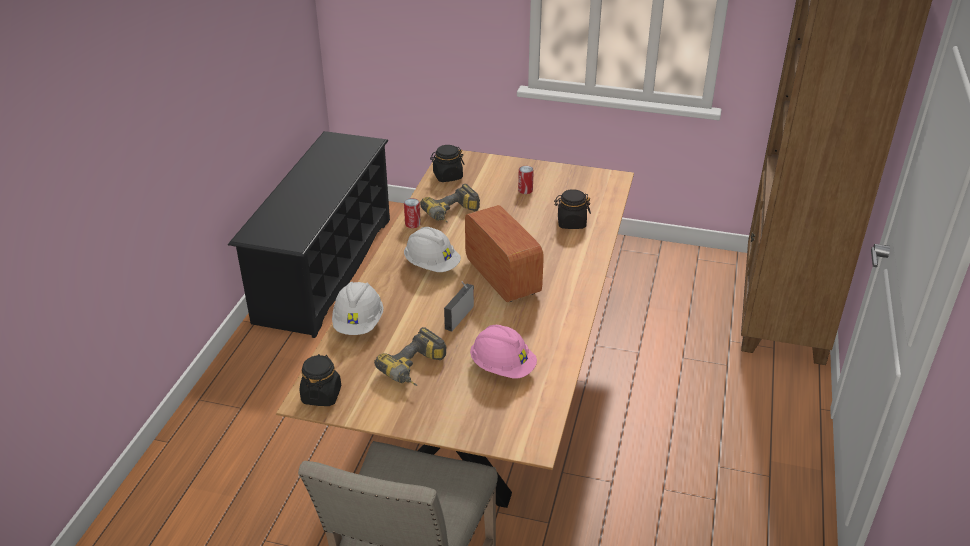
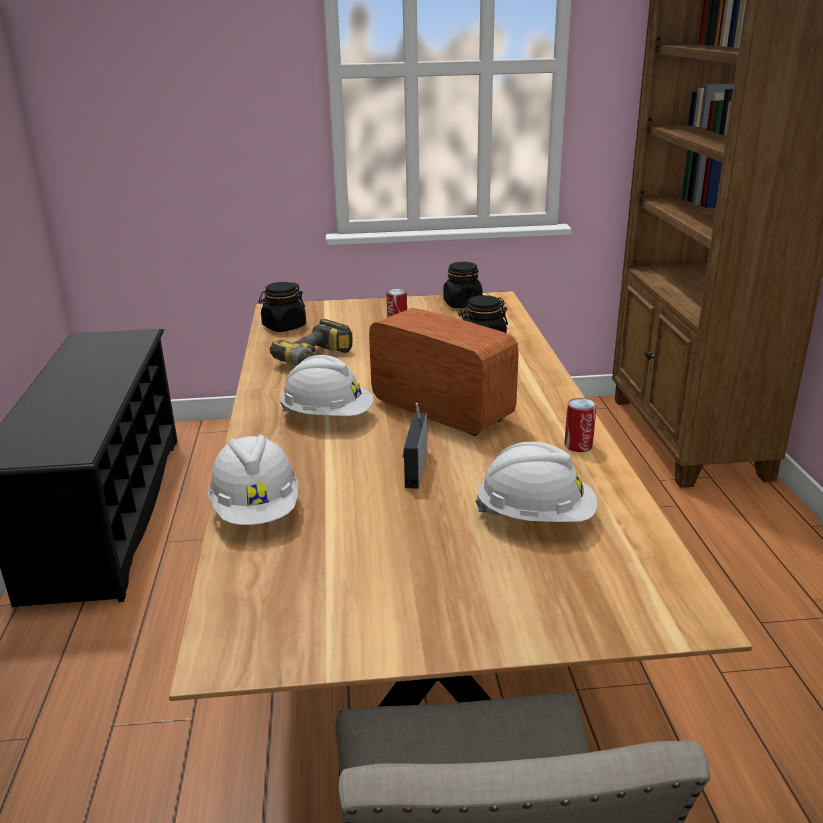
camera: 20 degrees left, 10 degrees down
black jar [300,354,341,406] -> black jar moved to [443,262,483,308]
power drill [374,327,446,386] -> none
can [404,198,421,228] -> can moved to [564,398,596,452]
pink hard hat [470,325,537,379] -> white hard hat [475,442,597,522]

